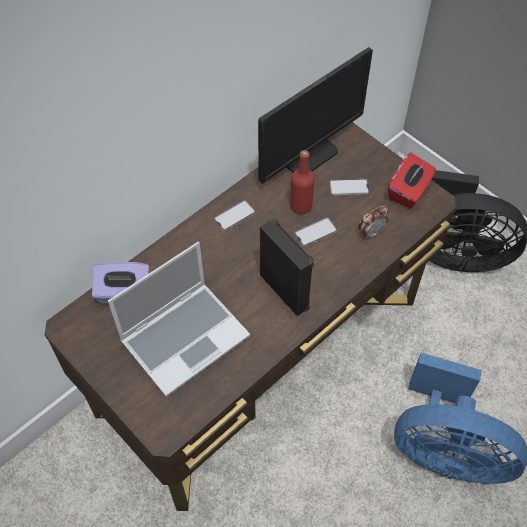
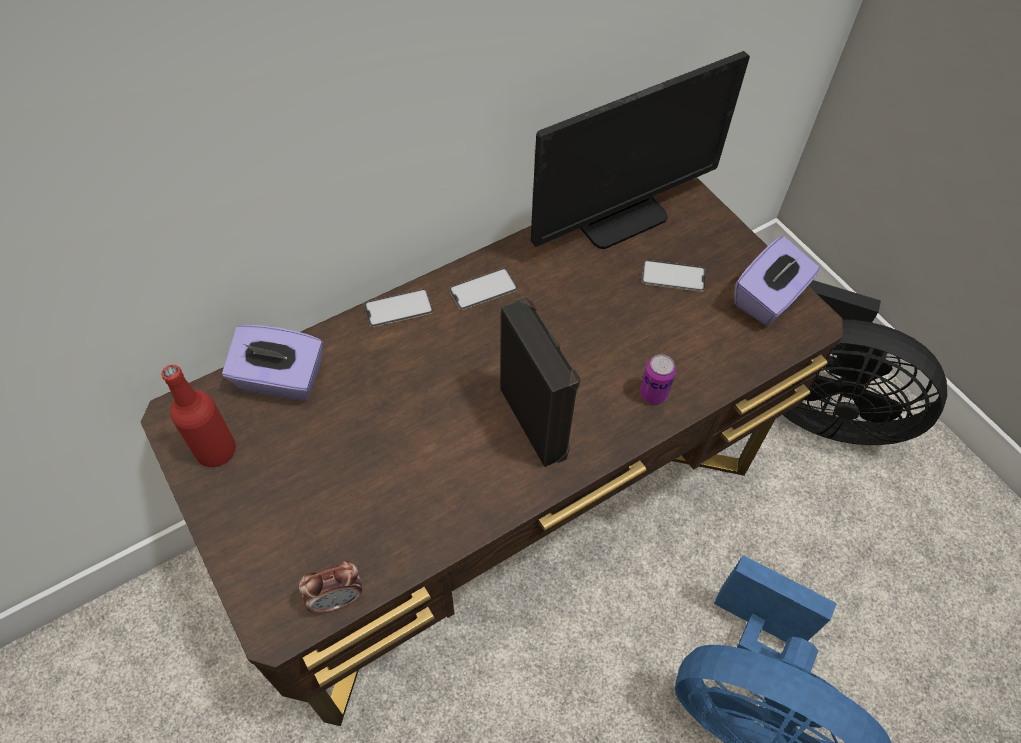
camera: 10 degrees right, 0 degrees up
laptop [108,242,250,397] -> none
red bottle [290,150,315,214] -> red bottle moved to [162,365,236,467]
phone [294,217,337,247] -> phone moved to [364,289,433,327]
alarm clock [358,206,389,240] -> alarm clock moved to [299,561,362,613]
red tissue box [388,153,436,209] -> purple tissue box [734,236,820,326]
none -> can [640,354,676,404]

